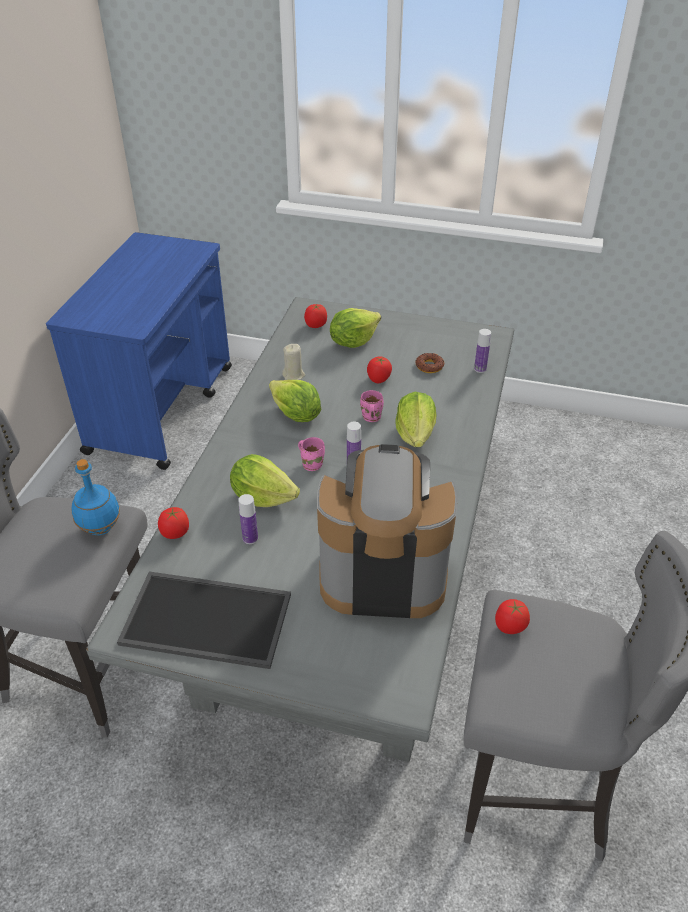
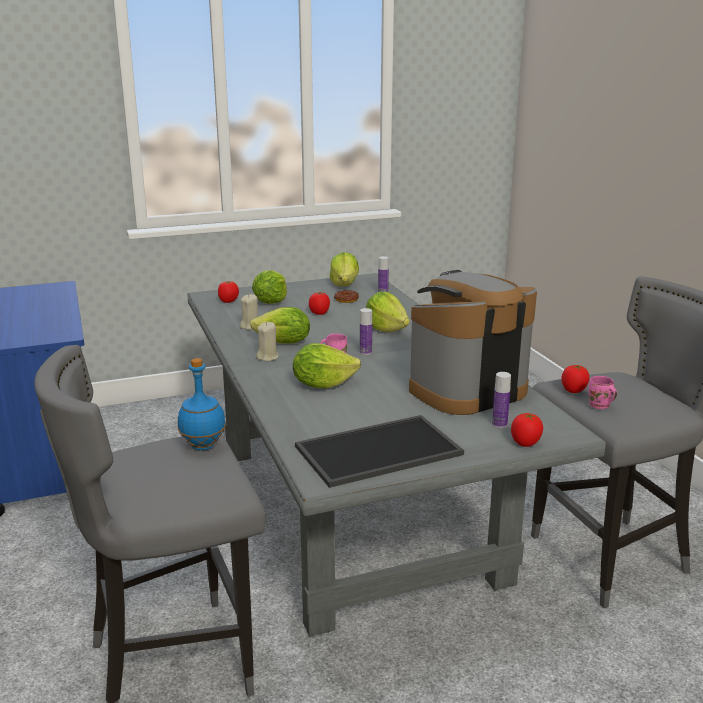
camera: 35 degrees left, 20 degrees down
tomato [158,507,189,539] -> tomato moved to [511,413,543,447]
bottle [238,494,258,544] -> bottle moved to [492,372,511,428]
pink mug [360,390,384,422] -> pink mug moved to [588,376,617,409]
none -> beige candle [256,322,279,361]
none -> lettuce [330,252,359,286]

